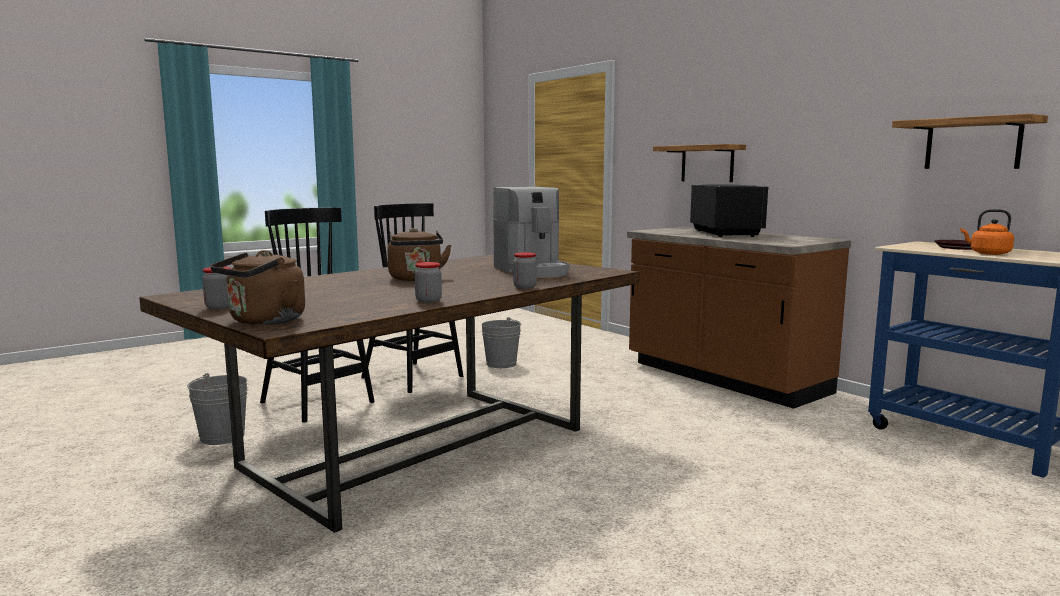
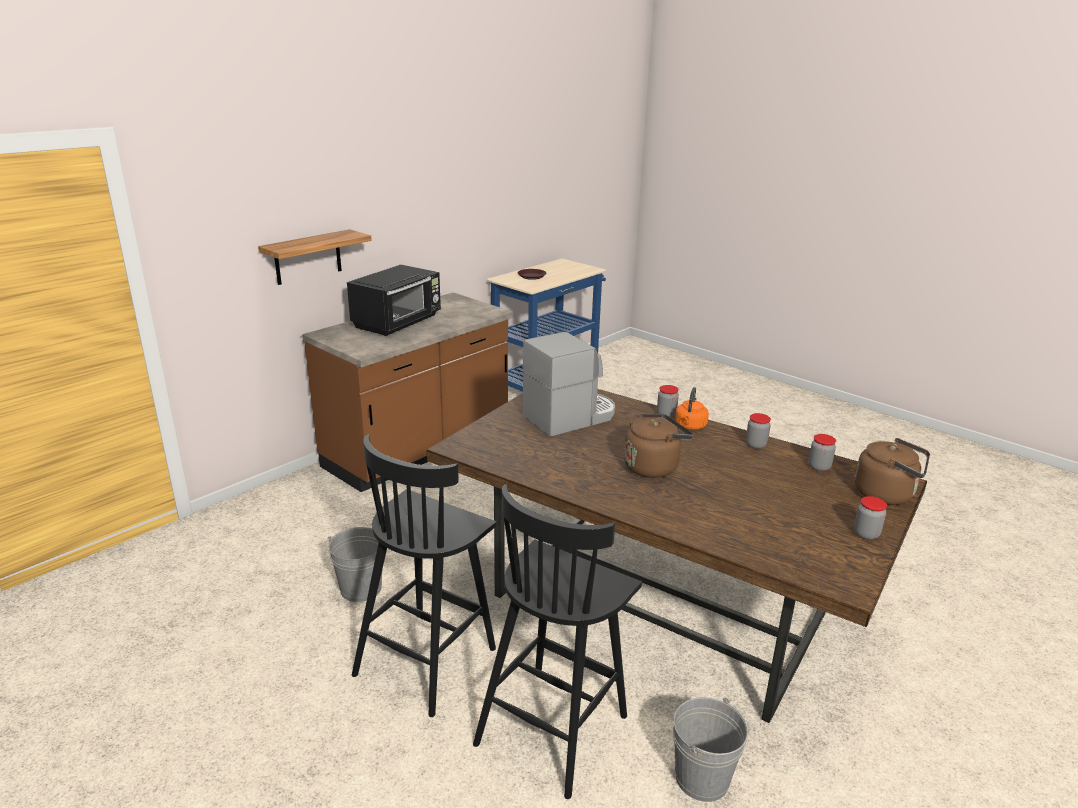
camera: 100 degrees left, 15 degrees up
black microwave [690,185,770,237] -> black microwave turned 135 degrees clockwise [347,265,441,336]
shelf [892,114,1048,169] -> none
orange kettle [960,209,1014,255] -> orange kettle moved to [675,387,709,430]
none -> jar [809,434,836,471]

